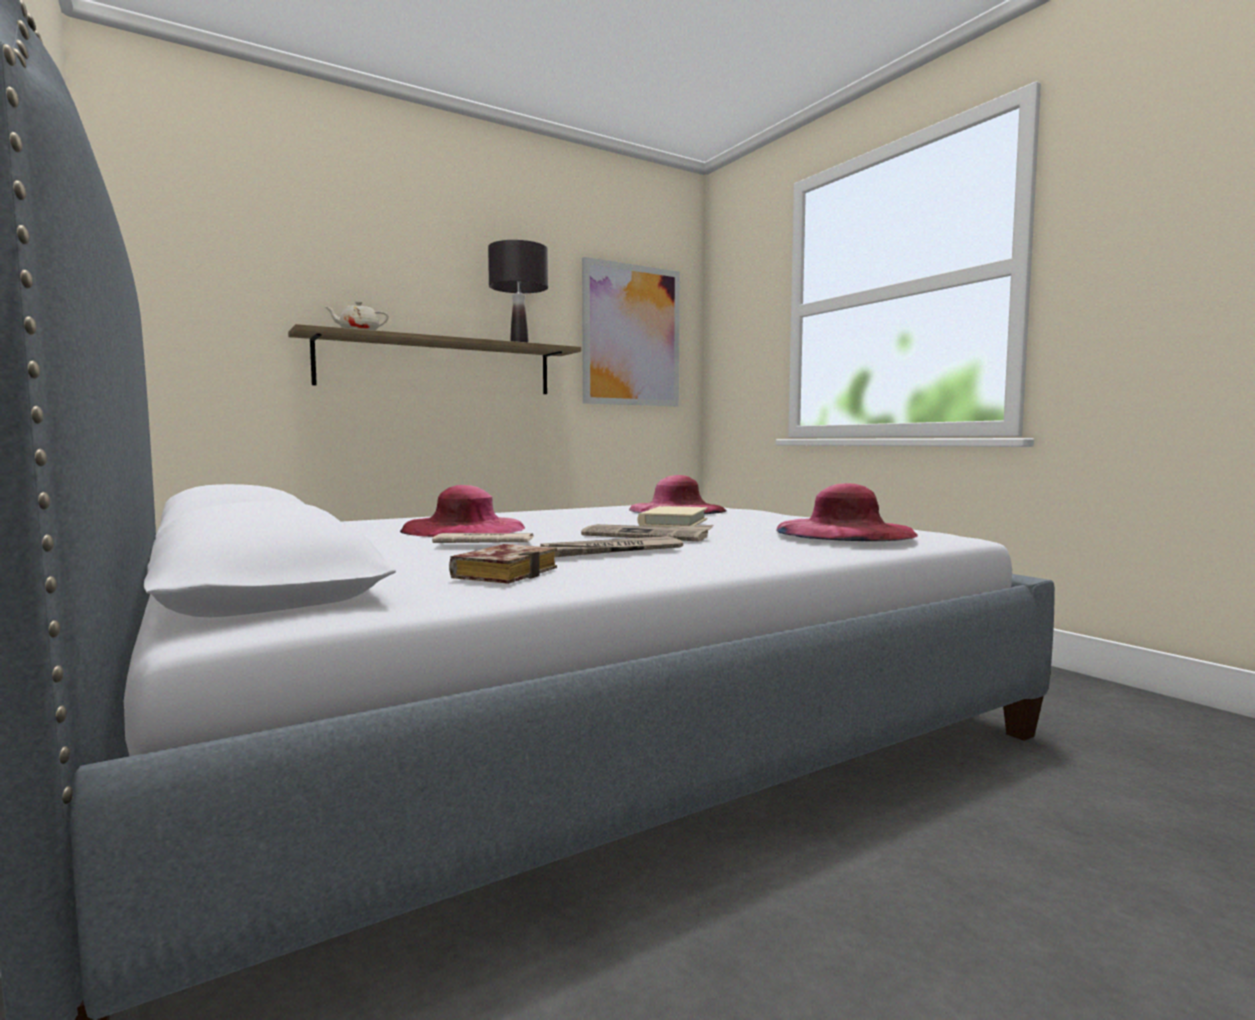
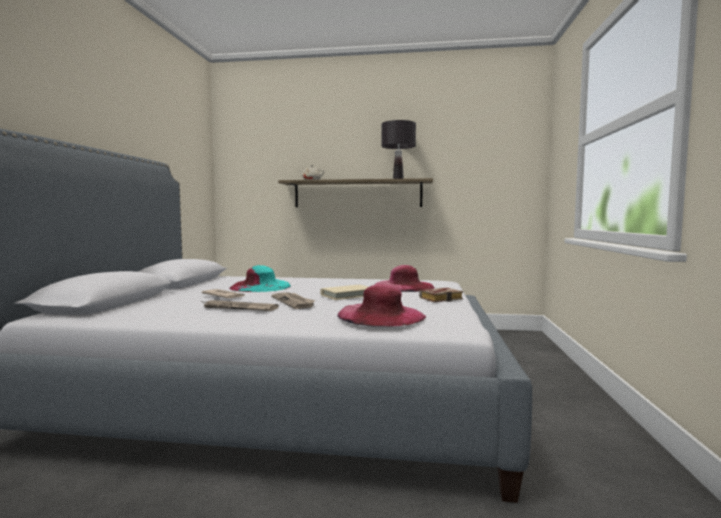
camera: 40 degrees right, 0 degrees up
pink hat [400,485,525,537] -> turquoise hat [229,265,291,292]
book [449,544,557,584] -> book moved to [419,288,463,302]
picture [582,257,680,406] -> none

